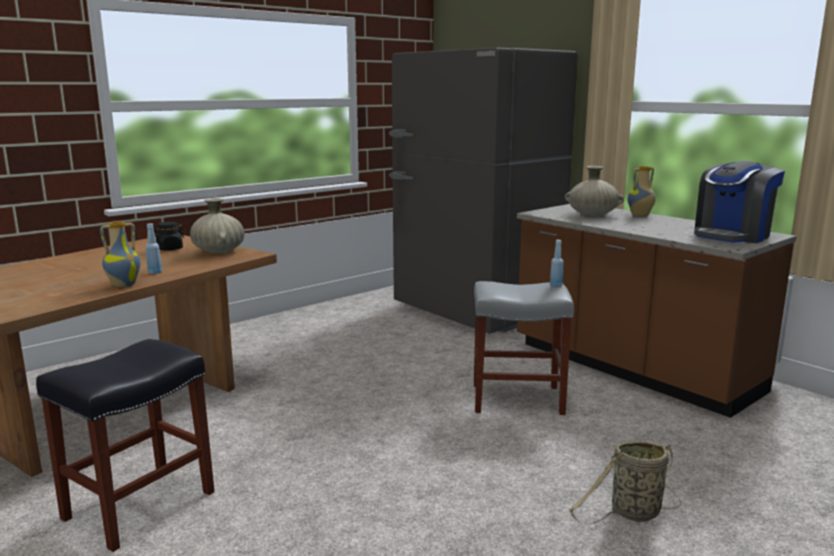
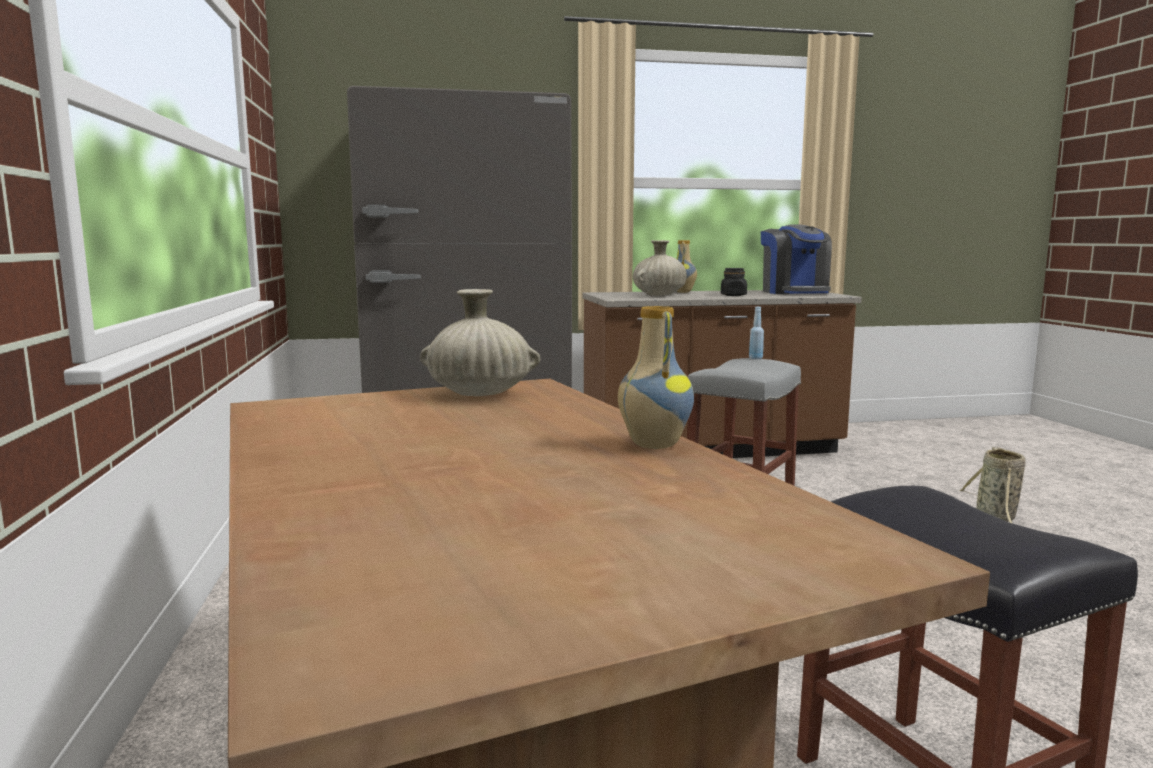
camera: 60 degrees left, 5 degrees down
blue bottle [145,223,162,274] -> none
black jar [154,222,184,251] -> black jar moved to [721,268,747,296]

